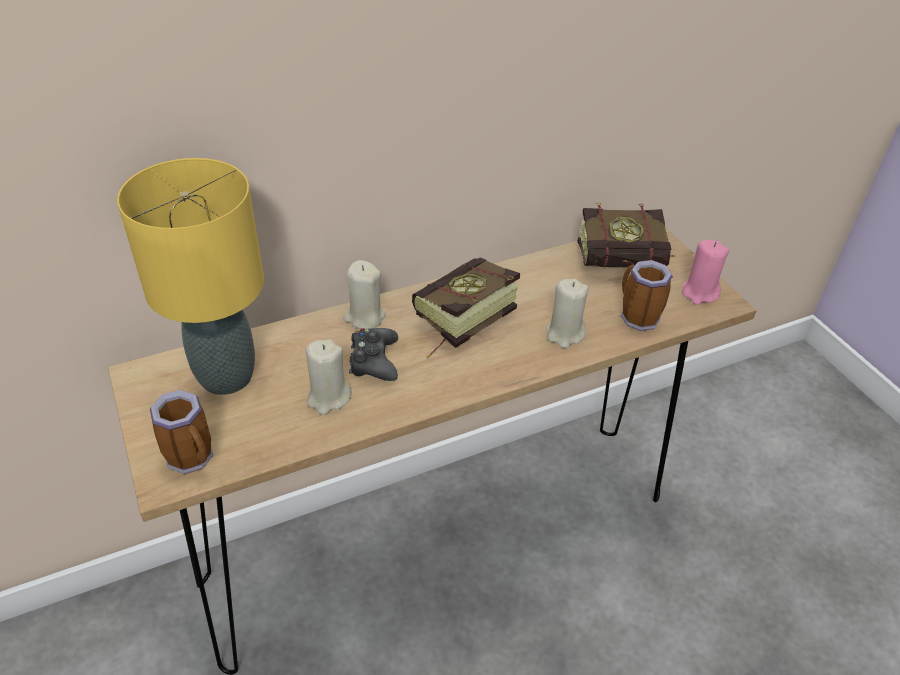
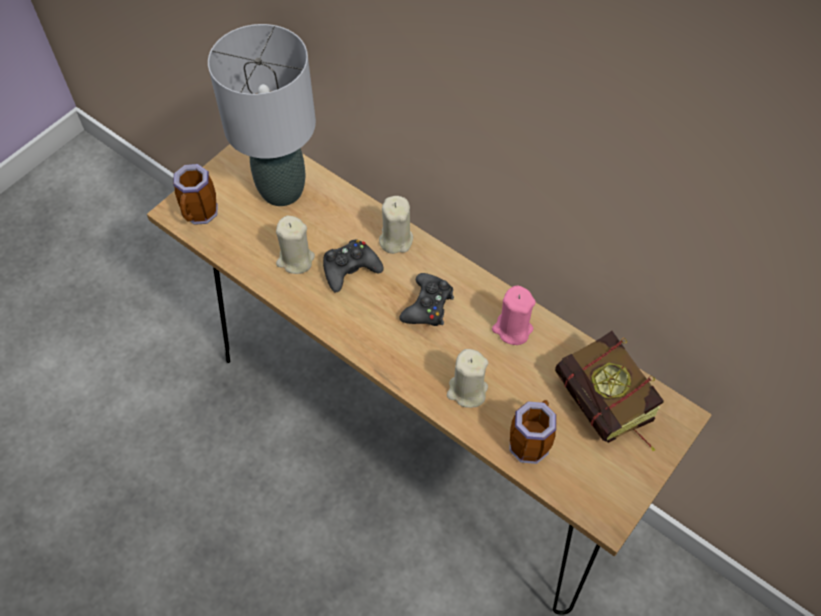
camera: 65 degrees right, 15 degrees up
yellow table lamp [117,158,264,395] -> grey table lamp [208,24,316,206]
book [412,258,520,359] -> black game controller [399,273,454,326]
pink candle [682,239,729,305] -> pink candle moved to [492,285,536,345]

